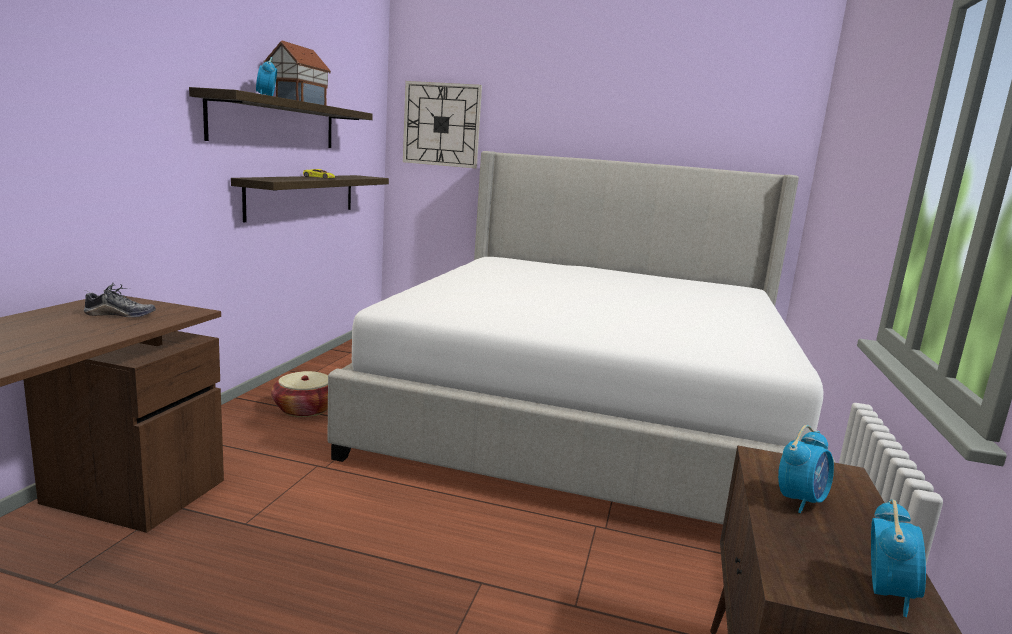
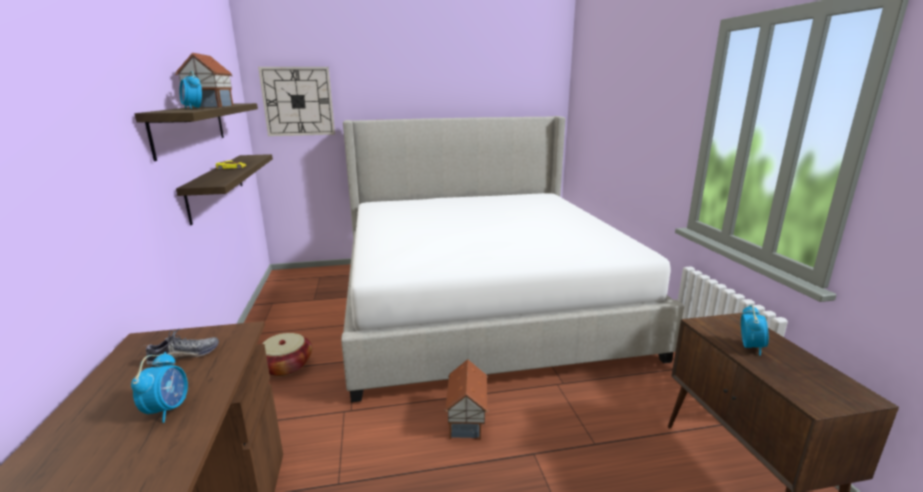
camera: 25 degrees left, 5 degrees up
alarm clock [871,499,926,617] -> alarm clock moved to [131,352,188,423]
none -> toy house [444,359,489,440]

